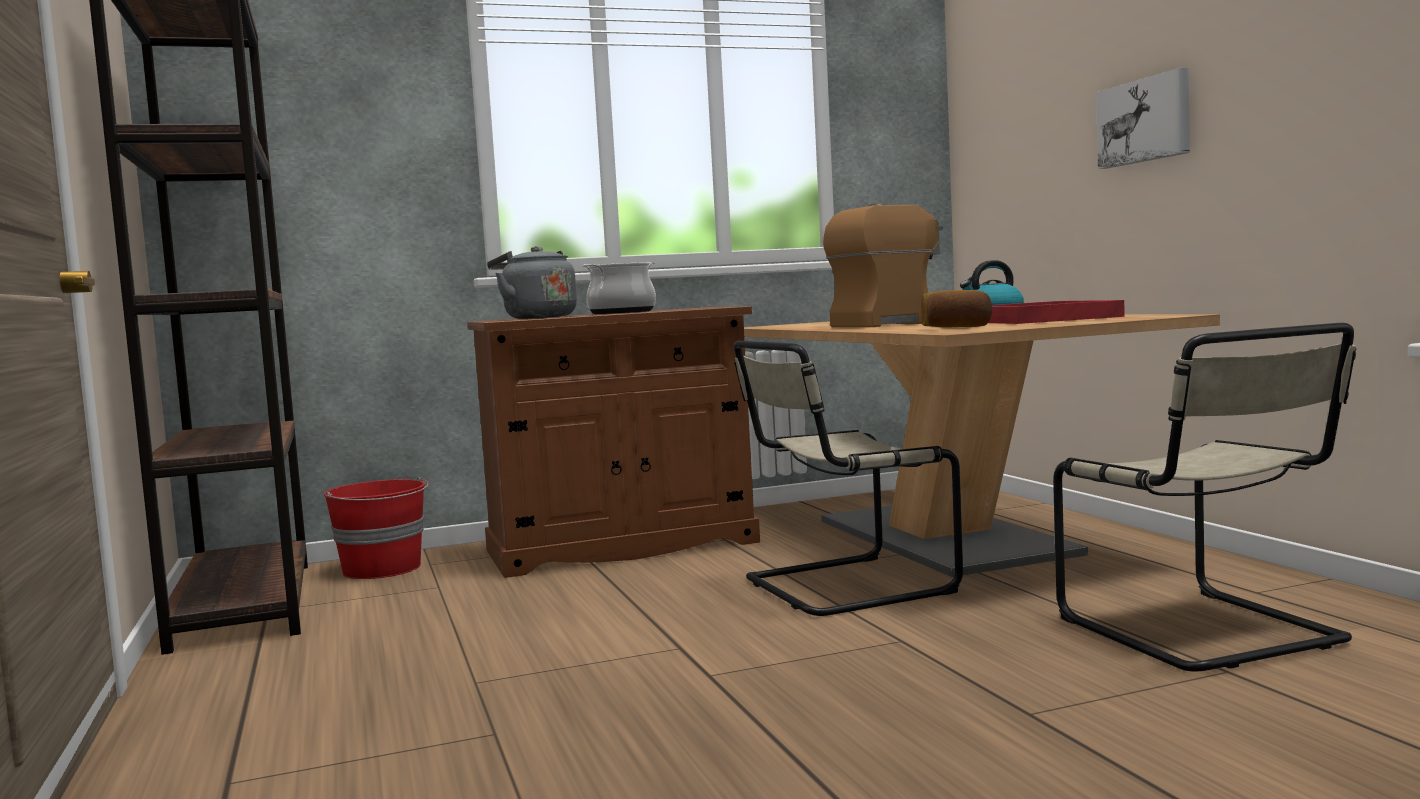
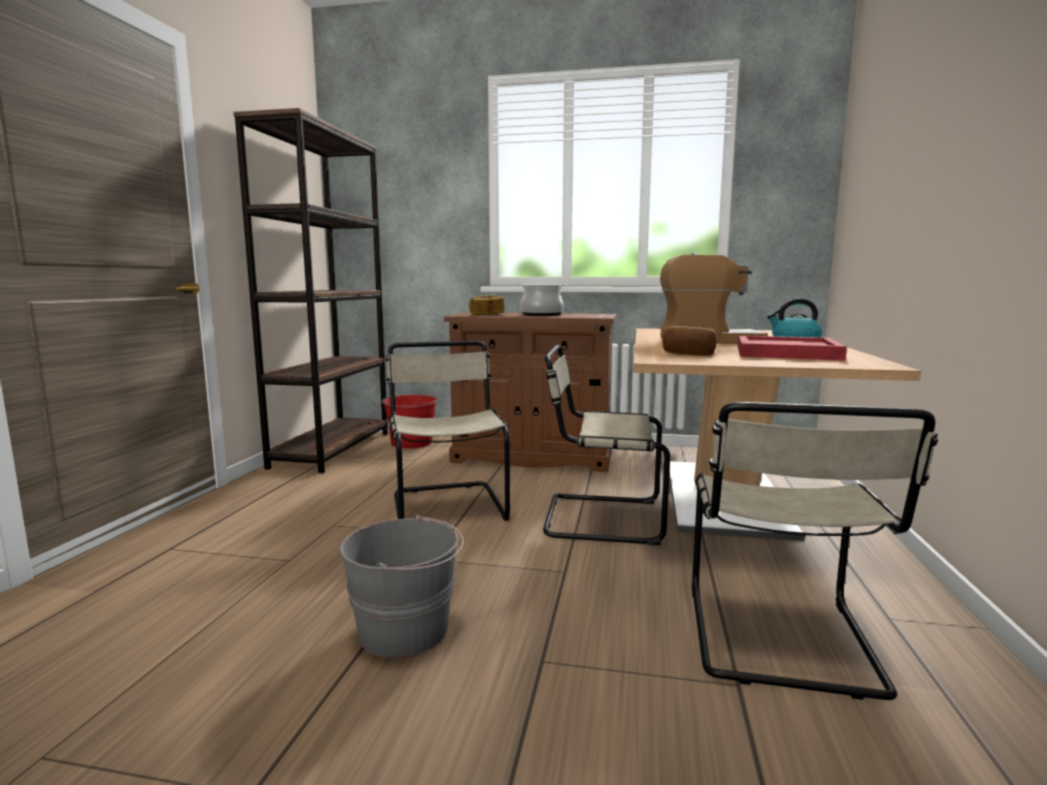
camera: 30 degrees right, 5 degrees up
grey kettle [487,246,577,319] -> bread [469,295,504,315]
picture [1096,68,1190,169] -> none
none -> grey bucket [340,515,464,658]
none -> beige chair [385,341,510,521]

